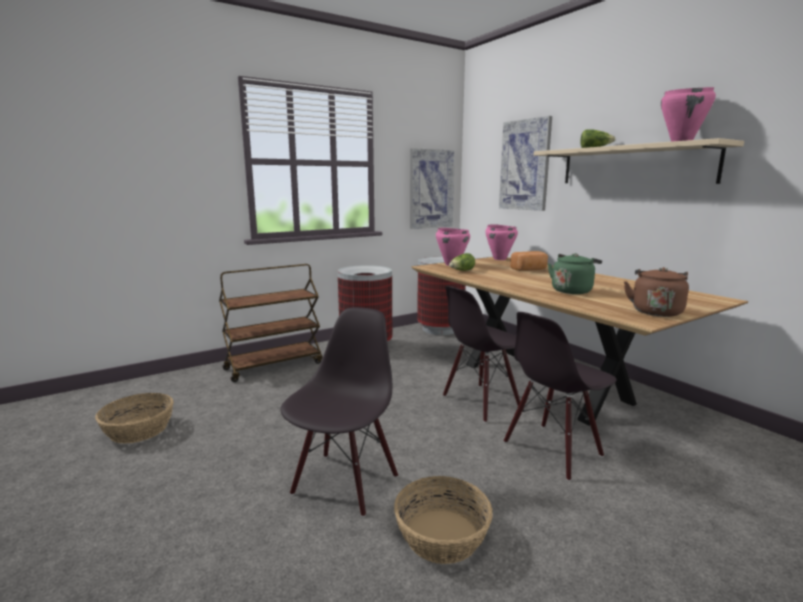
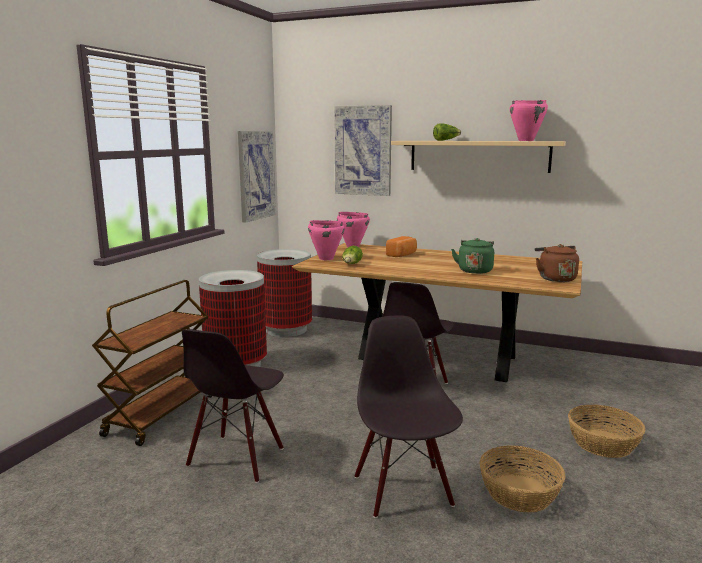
camera: 35 degrees left, 0 degrees up
basket [95,393,174,444] -> basket moved to [568,405,646,458]
black chair [504,312,617,481] -> black chair moved to [182,329,284,483]

